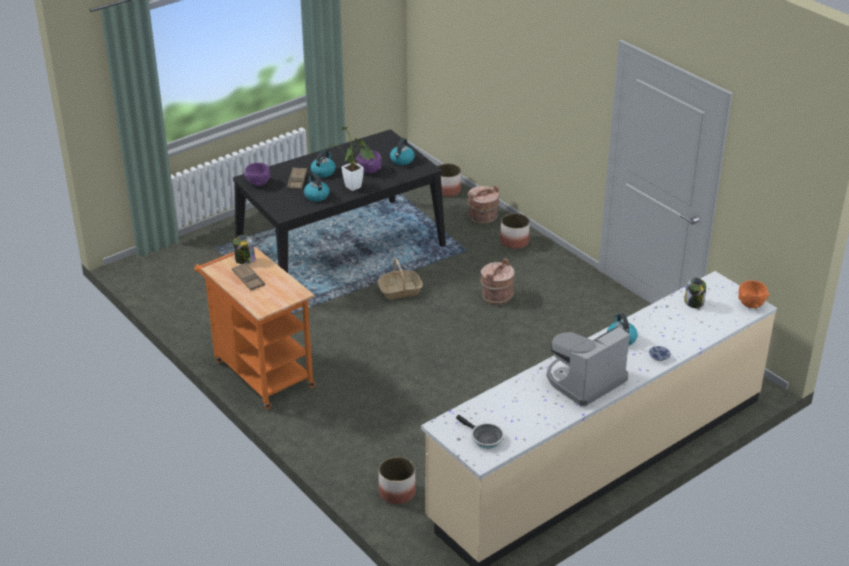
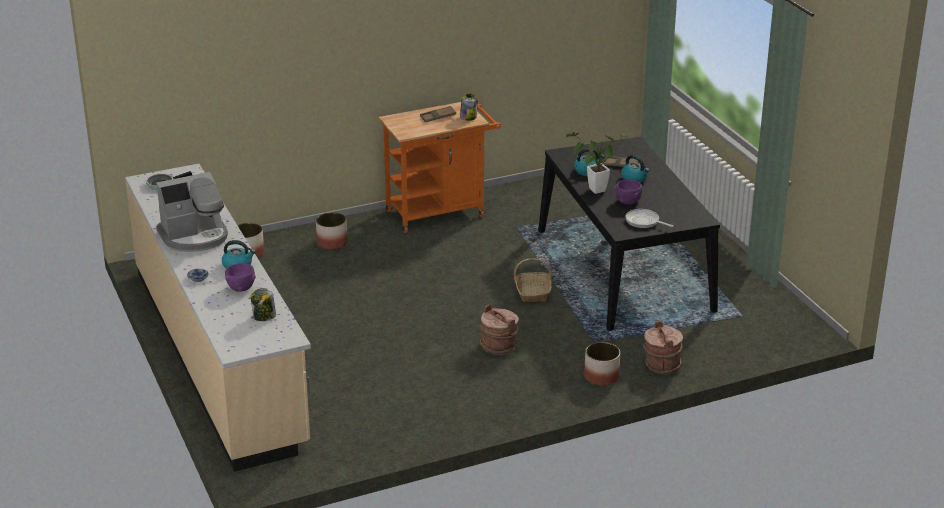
camera: 105 degrees right, 5 degrees down
purple bowl [245,163,271,186] -> purple bowl moved to [225,263,256,292]
kettle [390,138,415,165] -> frying pan [626,209,673,228]
planter [437,164,461,197] -> planter moved to [316,212,348,250]
coffee machine [547,326,630,406] -> coffee machine turned 90 degrees clockwise [156,172,228,252]
orange bowl [738,280,769,309] -> none

